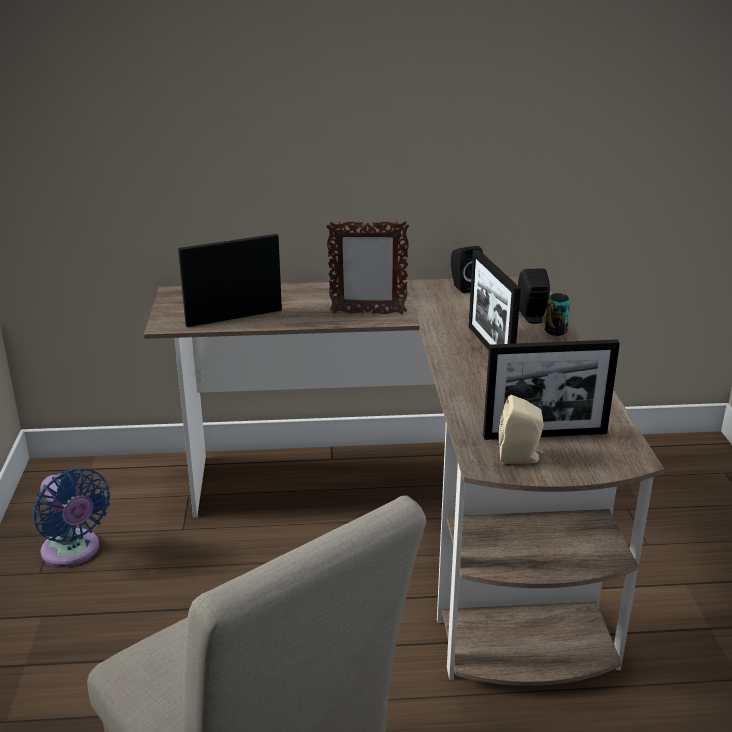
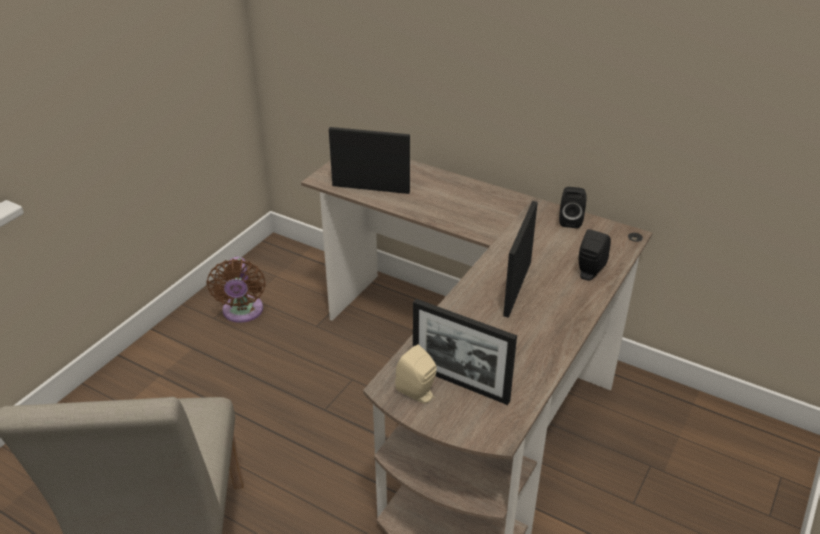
camera: 35 degrees right, 10 degrees up
blue fan [33,468,110,567] -> brown fan [207,257,266,323]
picture frame [326,221,409,314] -> none
can [545,293,570,336] -> none

